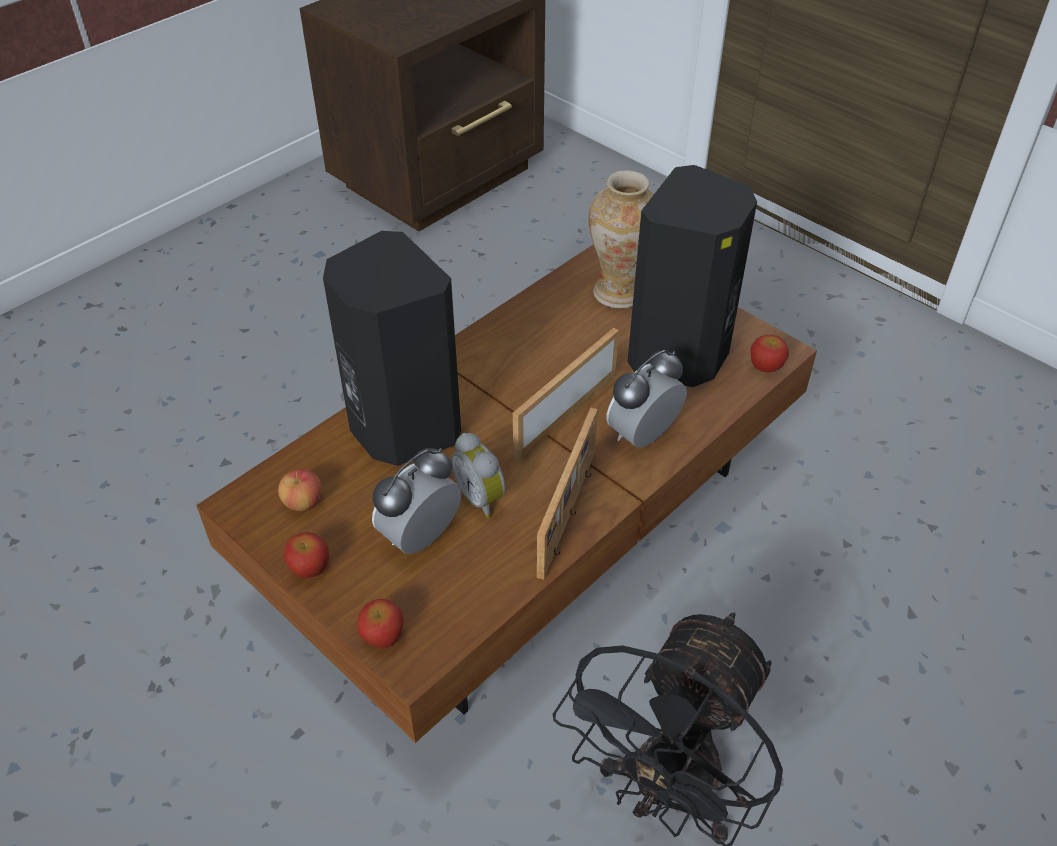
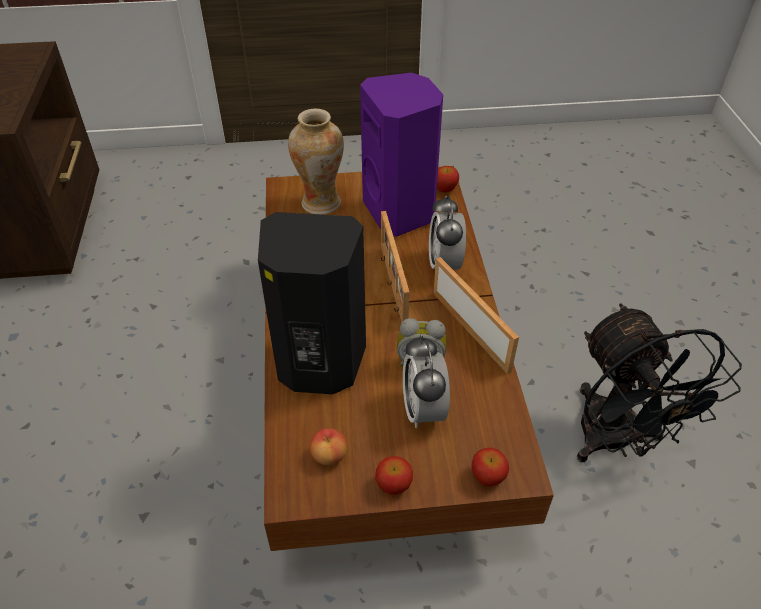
camera: 50 degrees left, 0 degrees up
black speaker [627,165,757,387] -> purple speaker [360,73,443,237]

